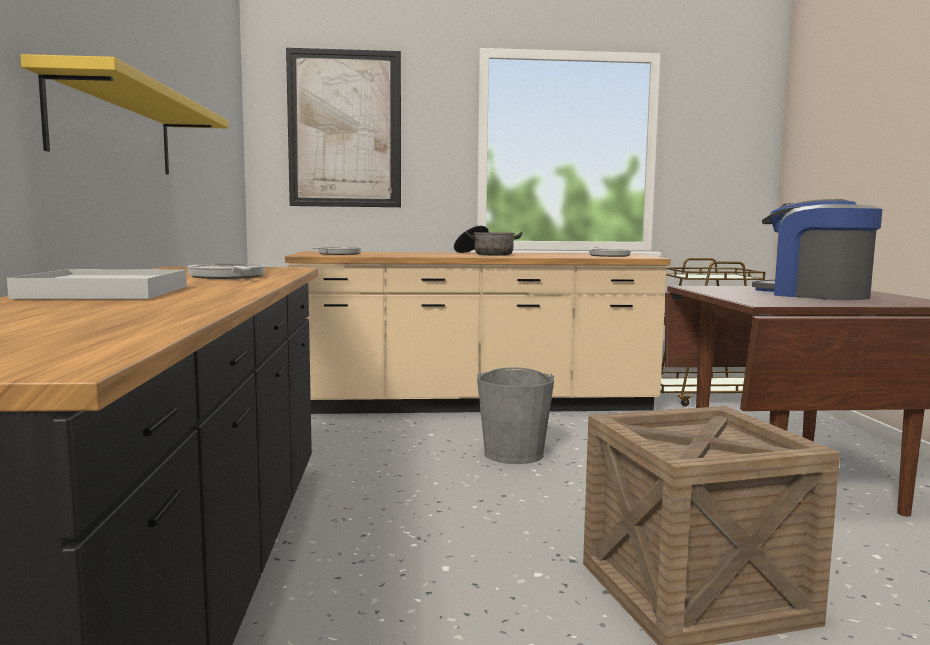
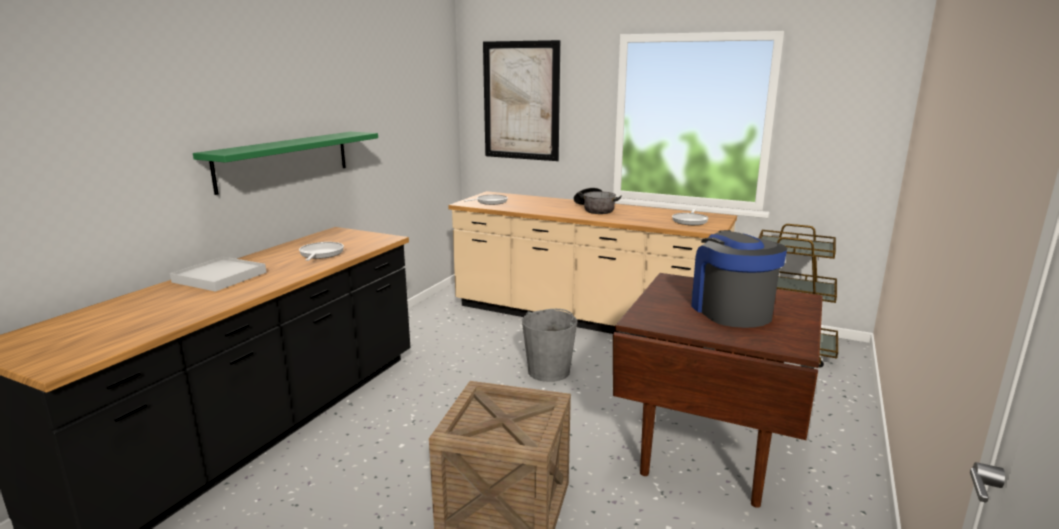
camera: 30 degrees right, 10 degrees up
yellow shelf [20,54,229,175] -> green shelf [193,132,378,195]

